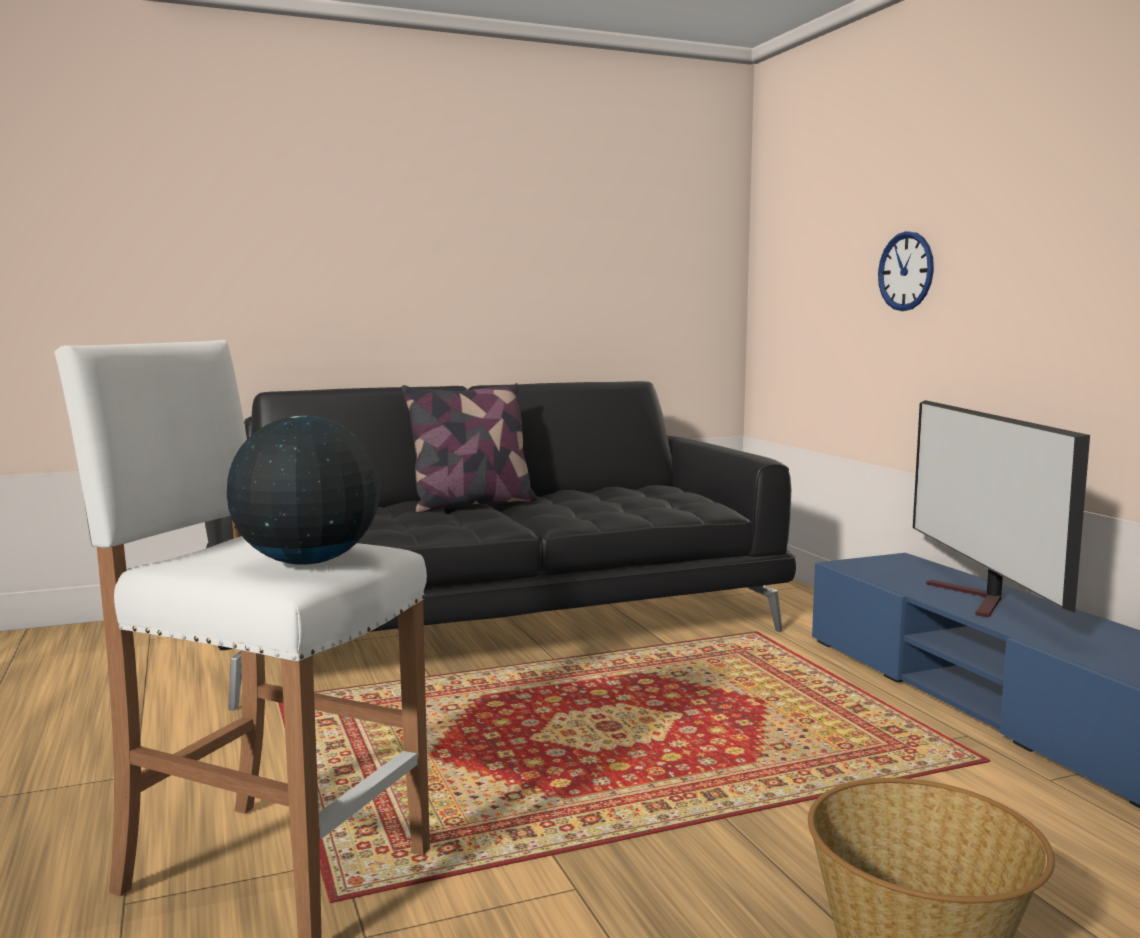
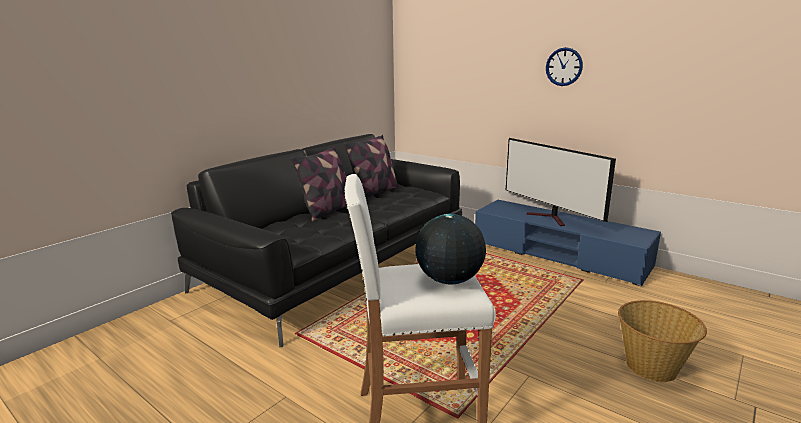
camera: 30 degrees left, 10 degrees up
wall clock [878,231,934,311] -> wall clock moved to [546,47,583,86]
none -> pillow [344,135,399,198]

